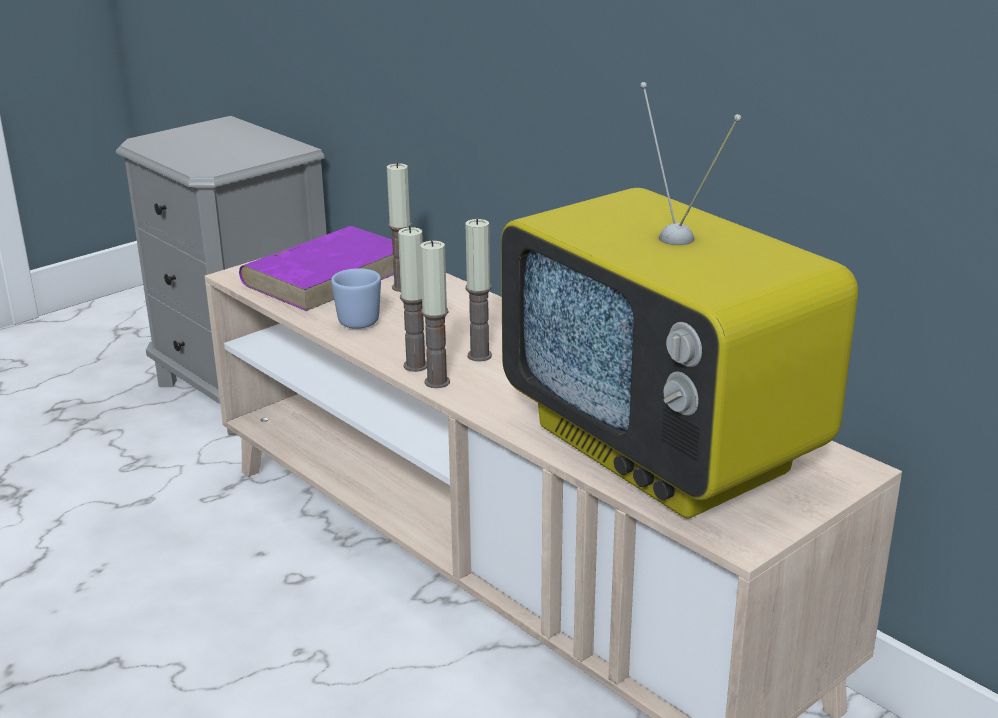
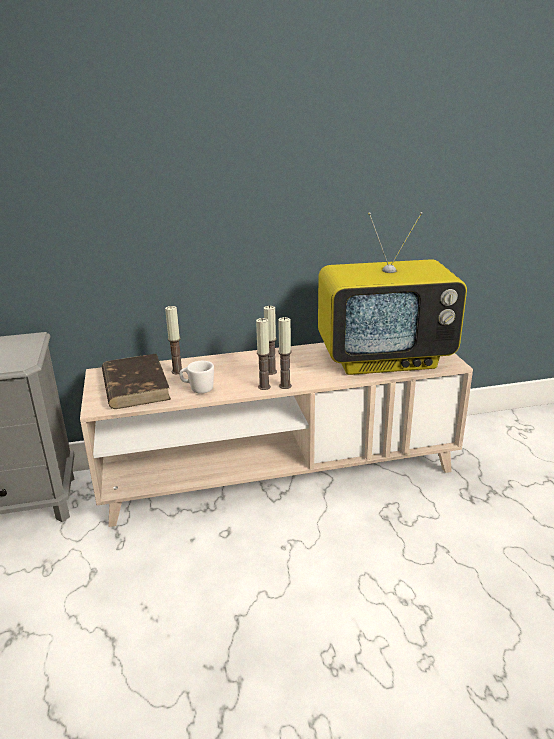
camera: 60 degrees left, 0 degrees up
purple book [239,226,394,311] -> brown book [102,354,171,409]
blue mug [331,268,381,329] -> white mug [179,361,214,394]

